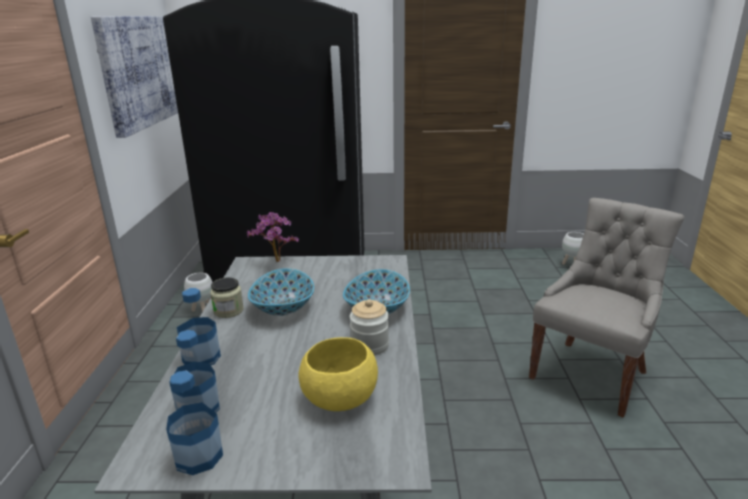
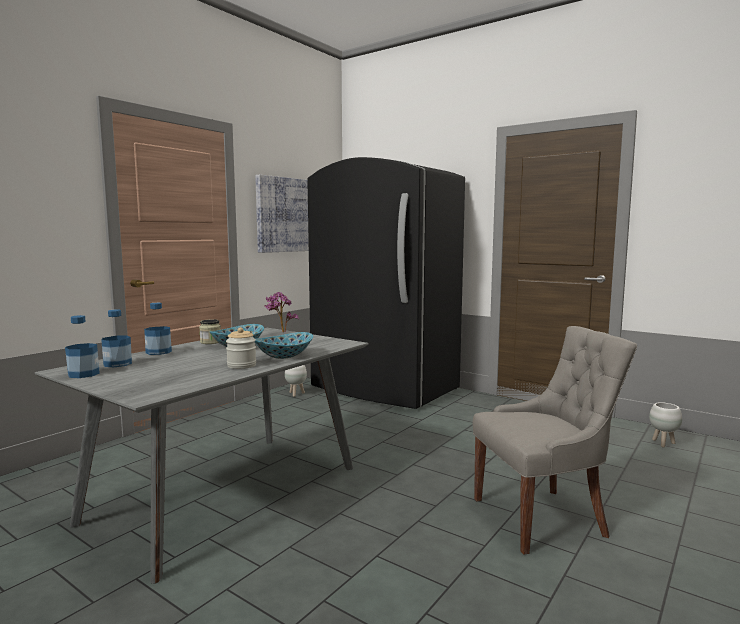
camera: 35 degrees right, 15 degrees down
yellow bowl [299,337,378,411] -> none

